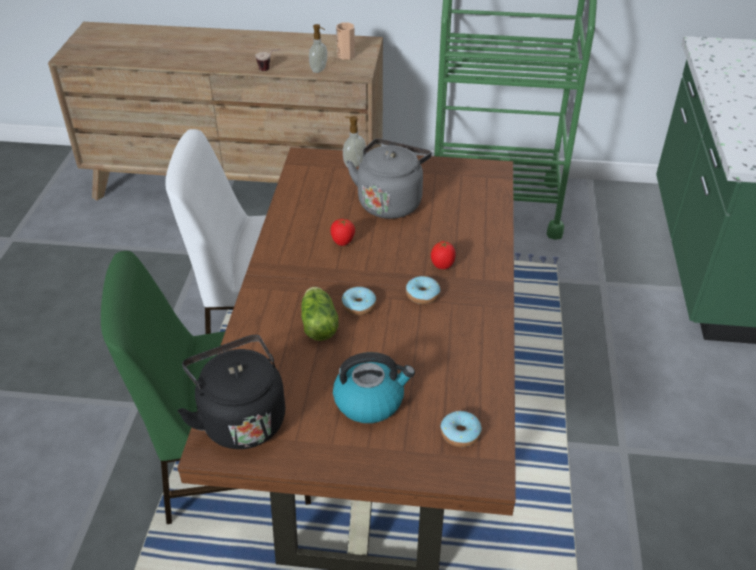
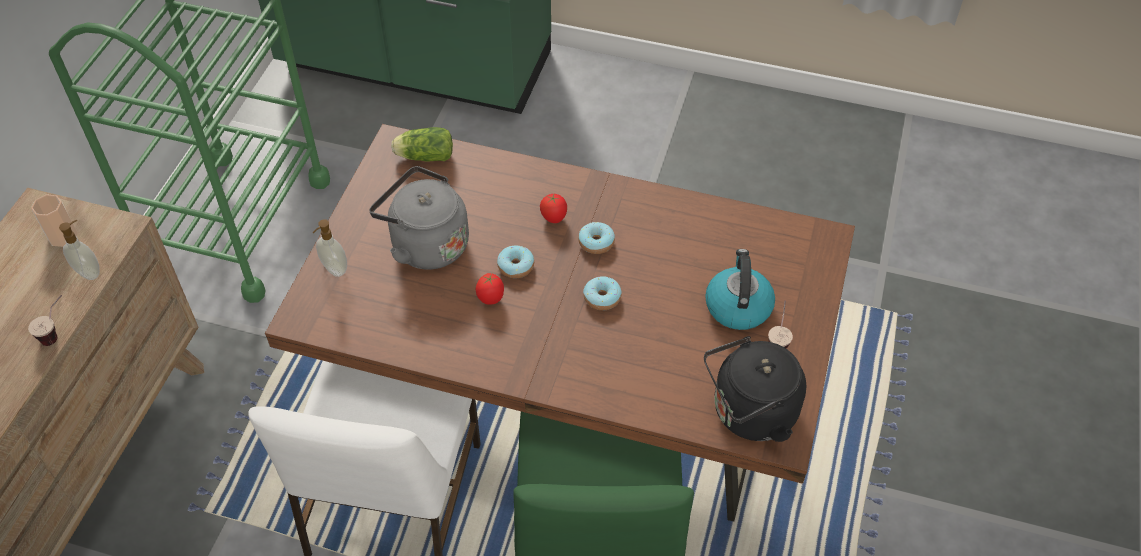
camera: 80 degrees left, 10 degrees up
lettuce [301,287,339,341] -> lettuce moved to [391,127,453,162]
donut [441,411,482,447] -> donut moved to [497,245,534,278]
none -> cup [768,300,793,349]

